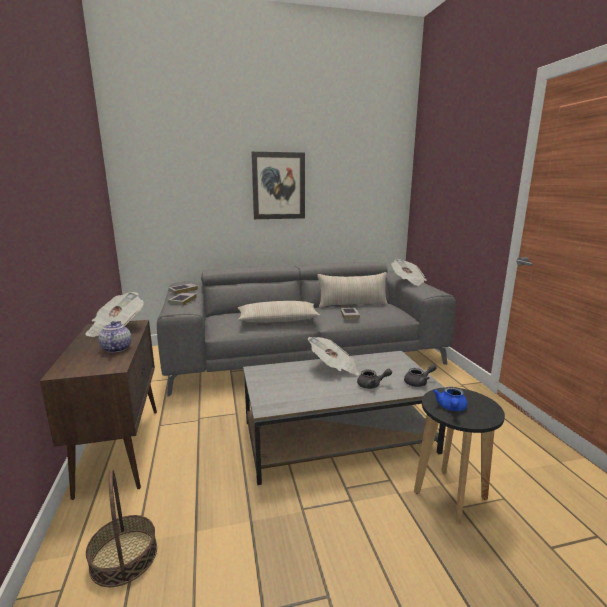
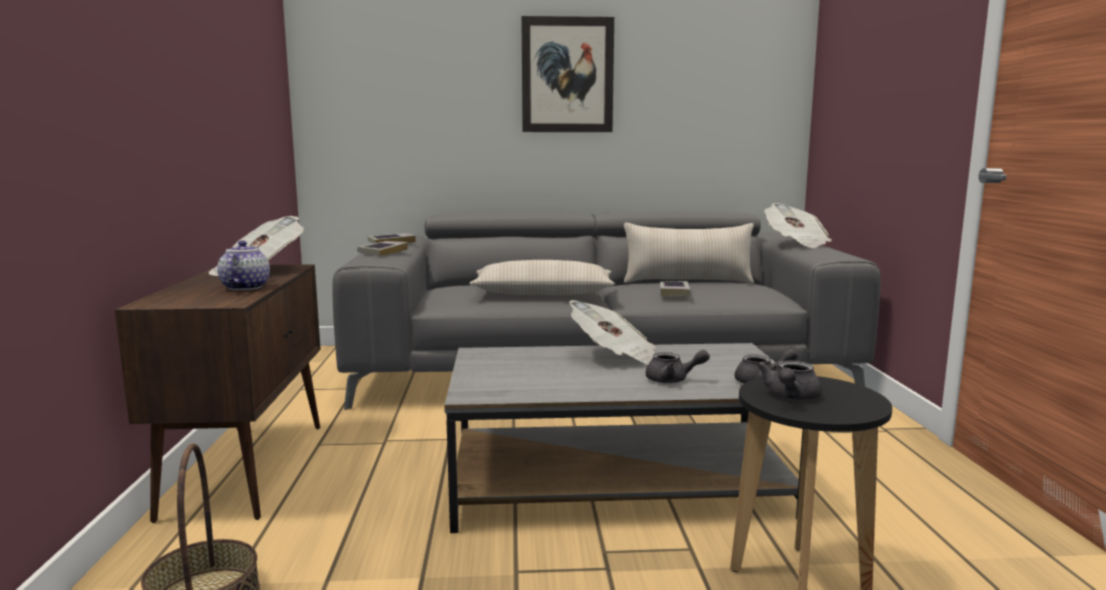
camera: 10 degrees right, 5 degrees down
blue teapot [433,387,467,411] -> grey teapot [757,361,822,400]

